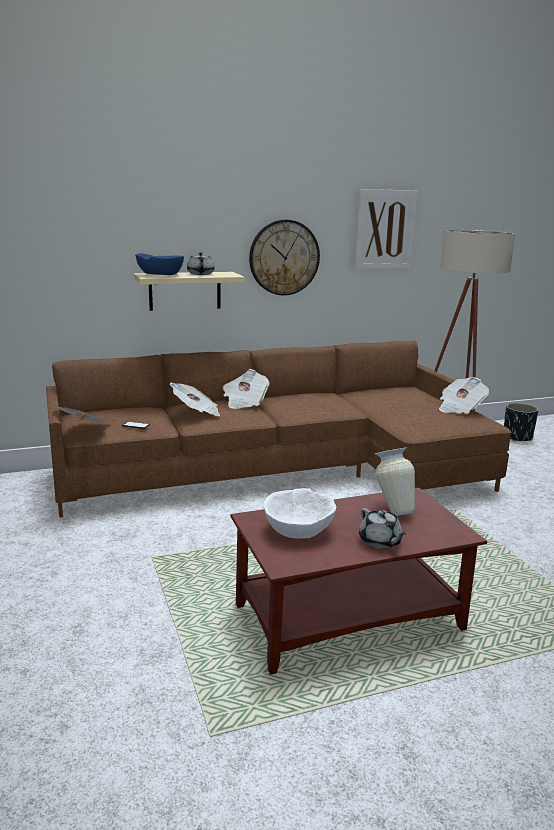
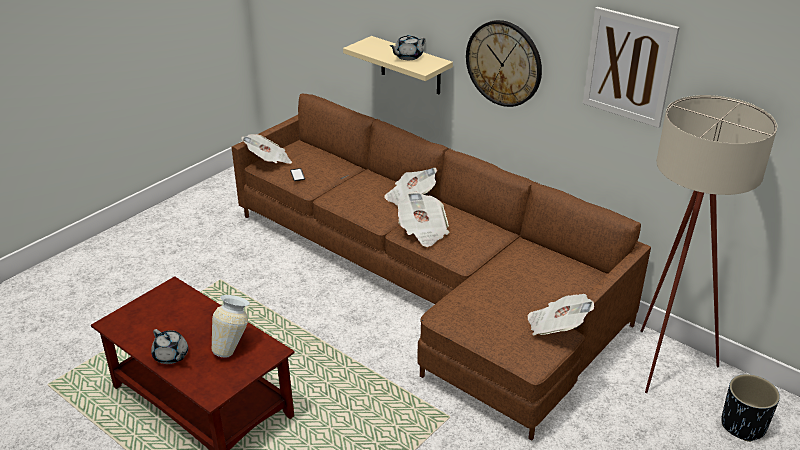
camera: 60 degrees right, 15 degrees up
blue bowl [135,253,184,275] -> none
newspaper [170,383,220,416] -> newspaper moved to [398,191,449,247]
white bowl [264,488,336,539] -> none
grey teapot [359,508,406,549] -> grey teapot turned 75 degrees counterclockwise [151,329,188,364]

